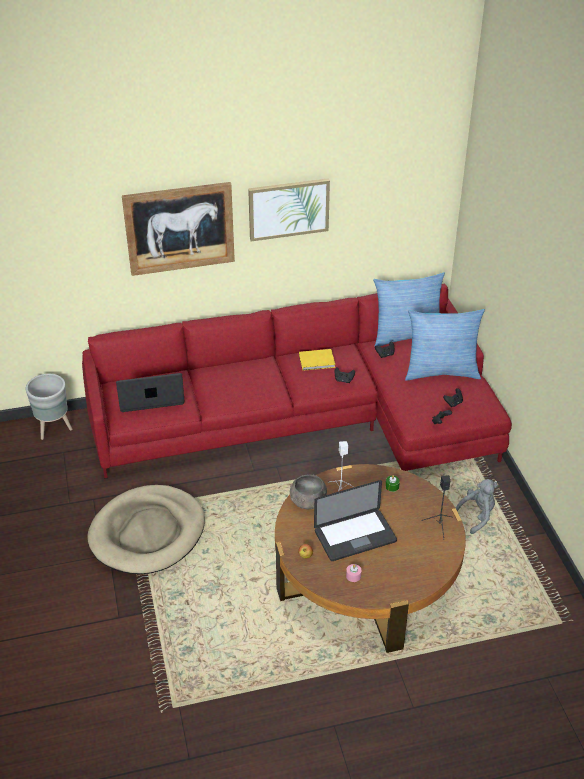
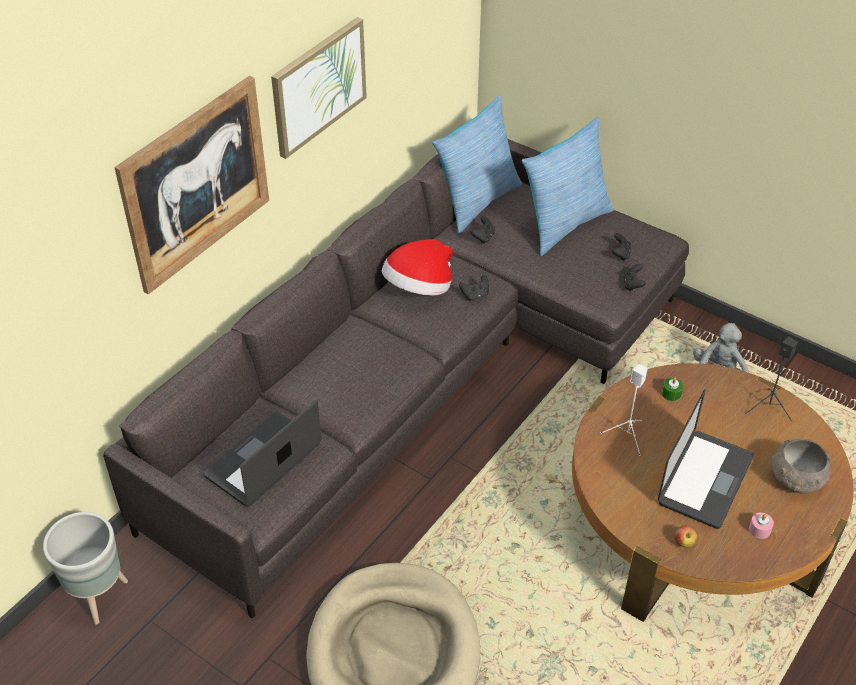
camera: 40 degrees left, 5 degrees up
red sofa [82,283,512,479] -> grey sofa [103,139,689,618]
grey bowl [290,474,327,509] -> grey bowl moved to [771,439,831,493]
yellow book [299,349,335,371] -> hat [382,239,453,295]

